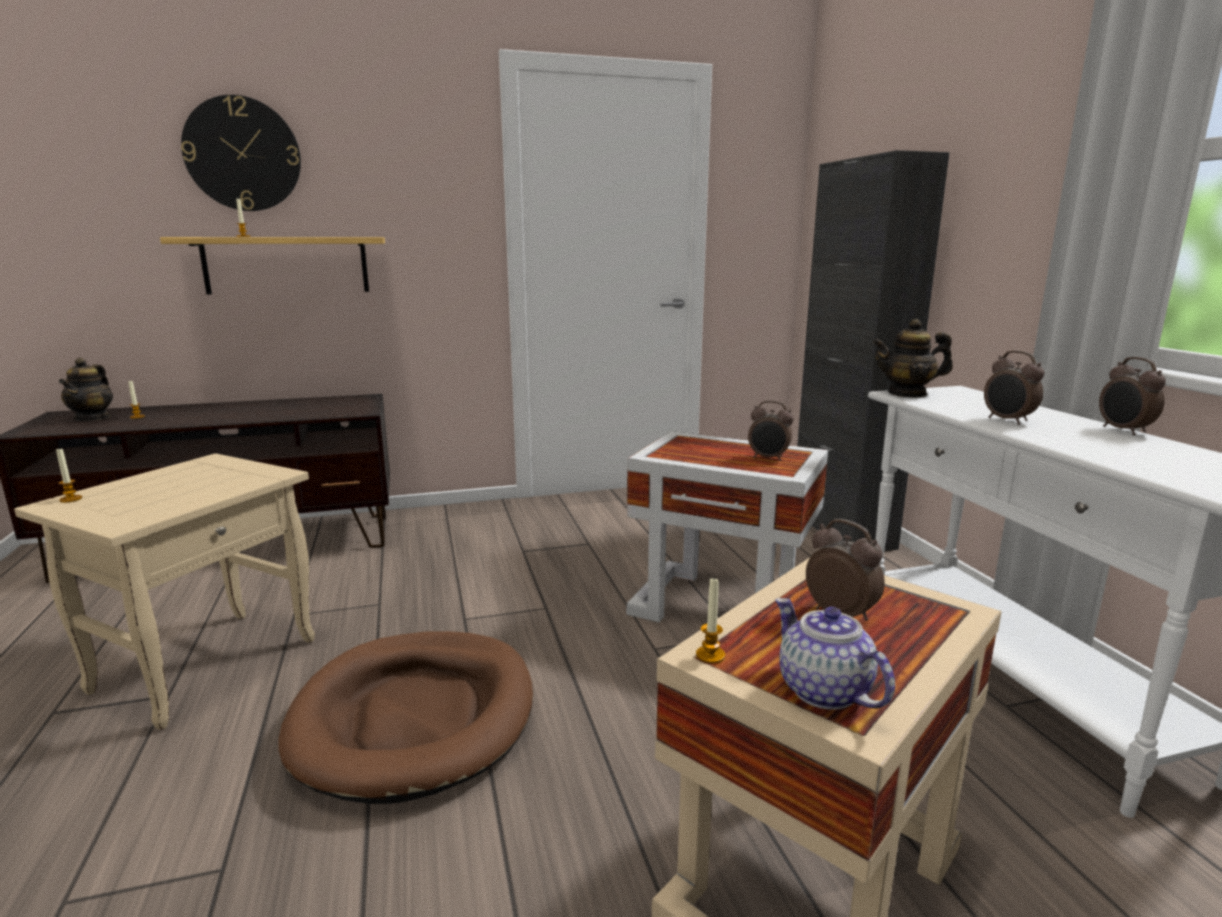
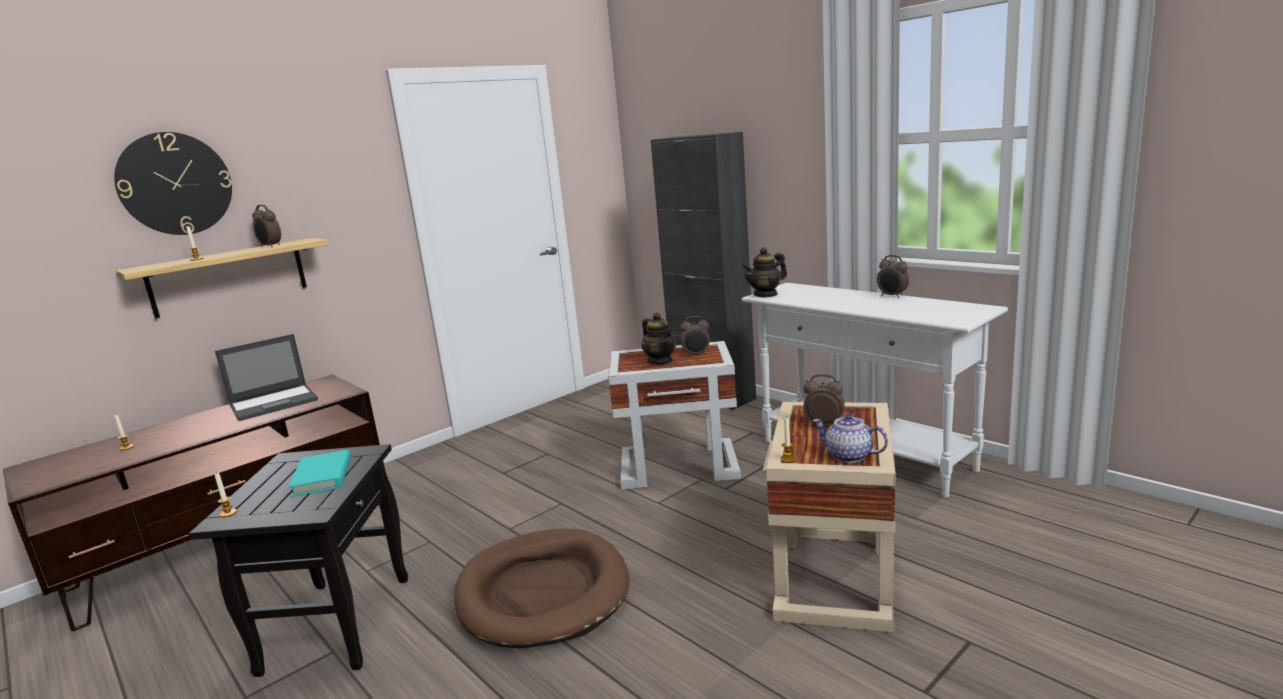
camera: 25 degrees left, 0 degrees up
beige side table [14,453,315,730] -> black side table [189,444,408,677]
teapot [59,358,113,421] -> teapot moved to [641,312,676,364]
alarm clock [984,351,1044,425] -> alarm clock moved to [252,205,281,247]
none -> laptop [215,334,318,421]
none -> turquoise book [288,450,351,497]

